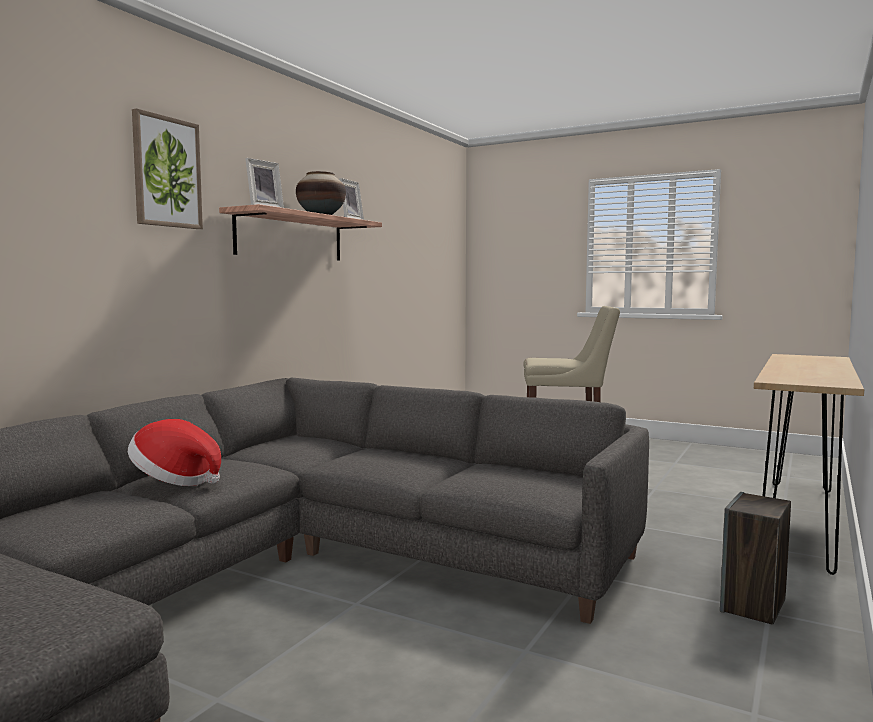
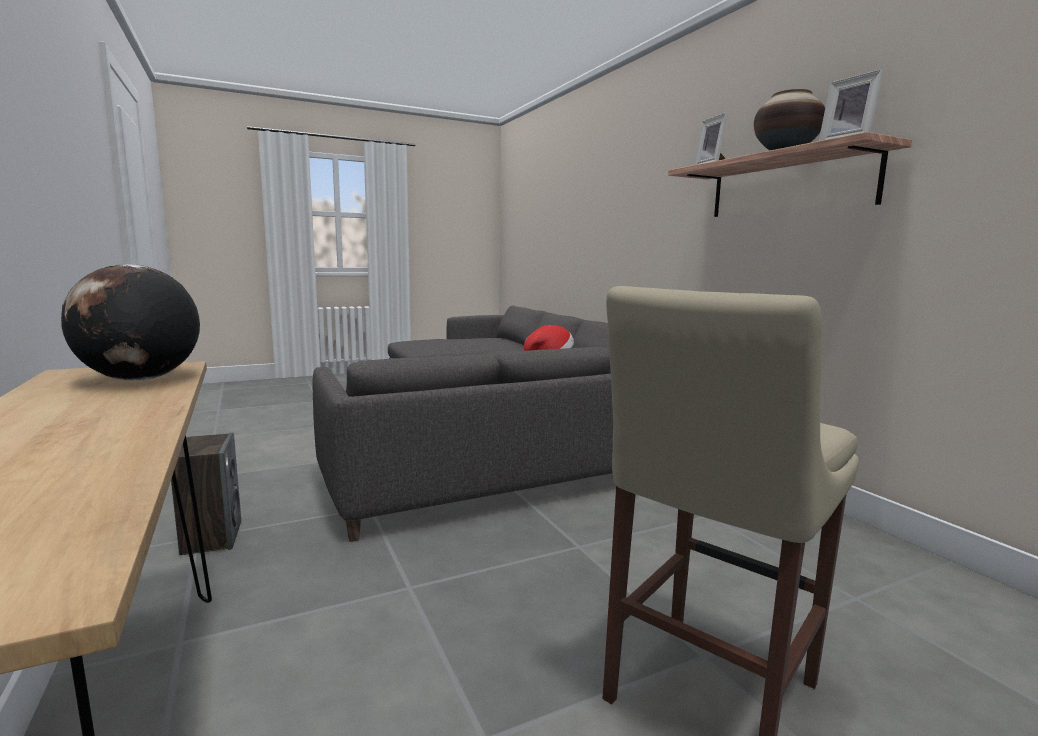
camera: 125 degrees right, 5 degrees up
picture [132,108,203,229] -> none
none -> globe [61,264,200,381]

